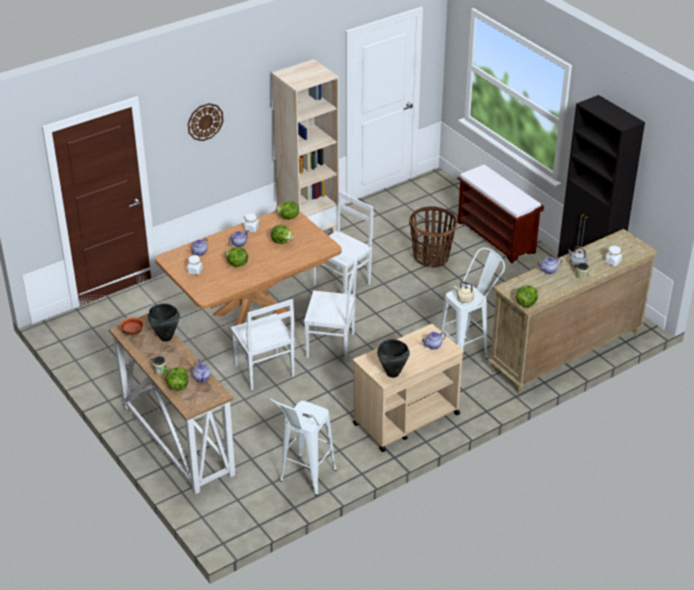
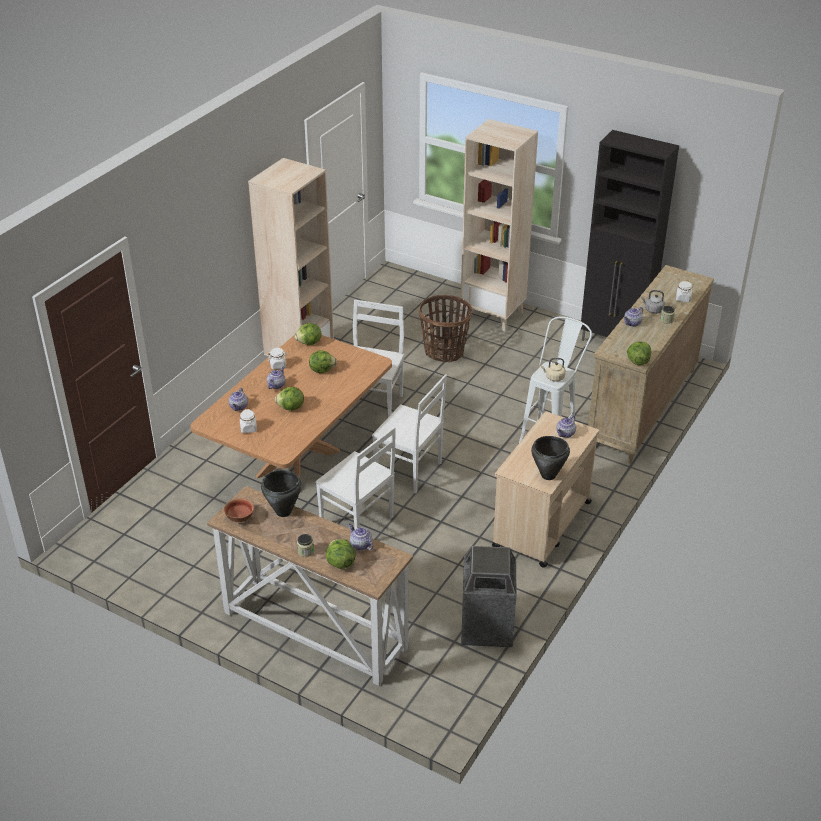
camera: 25 degrees left, 0 degrees up
wall clock [188,103,224,141] -> none
white stool [269,398,337,496] -> trash can [461,546,517,647]
white chair [304,256,358,362] -> white chair turned 45 degrees clockwise [372,374,447,493]
brown bench [457,164,544,263] -> beige bookcase [460,119,538,332]

